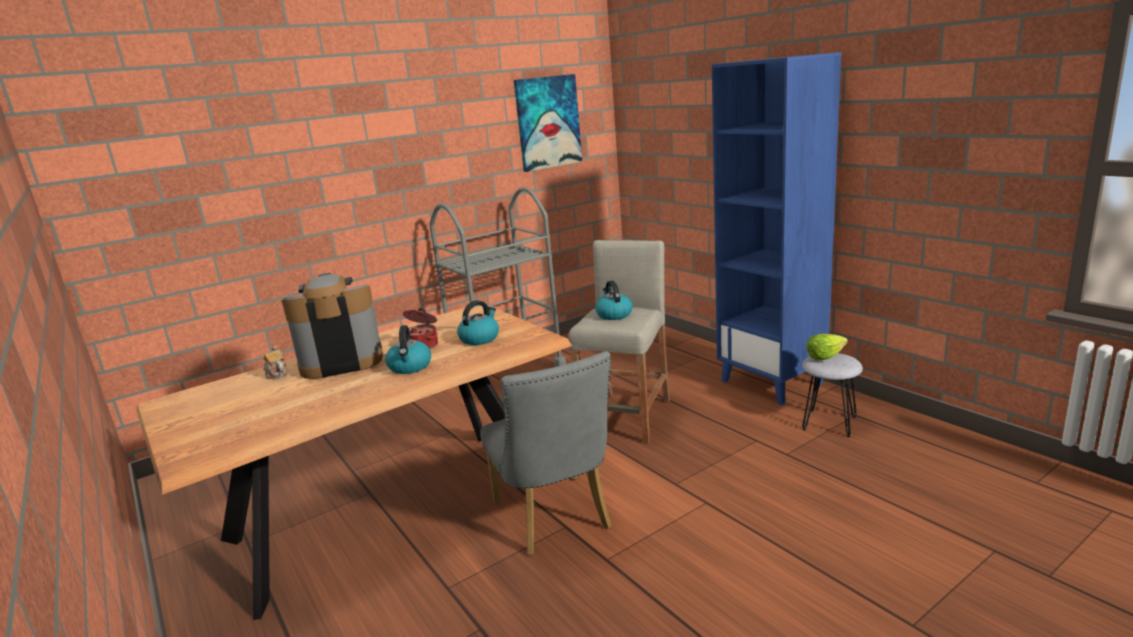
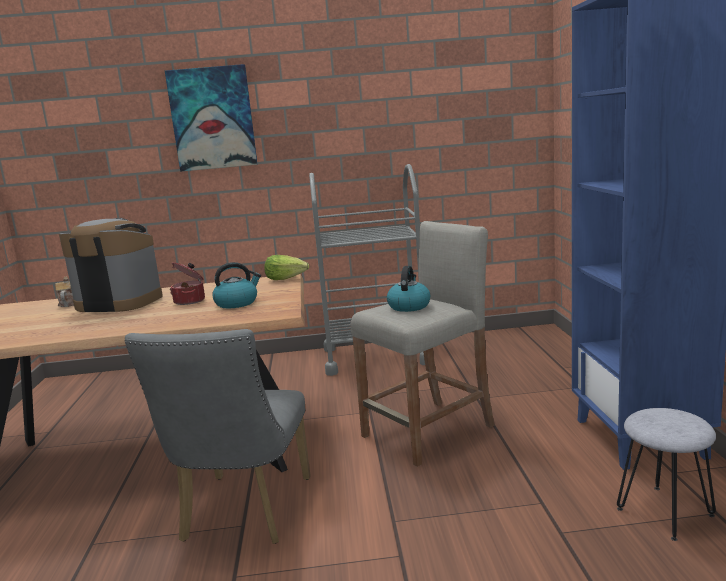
camera: 30 degrees right, 5 degrees down
kettle [385,325,431,374] -> none
picture [514,74,582,172] -> picture moved to [165,64,257,172]
lettuce [807,334,848,360] -> lettuce moved to [264,255,309,280]

